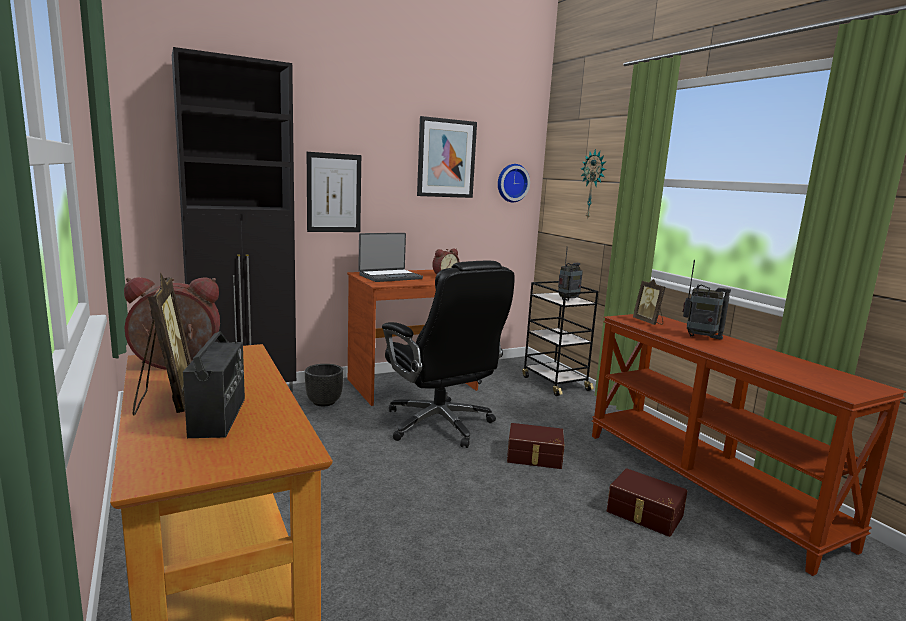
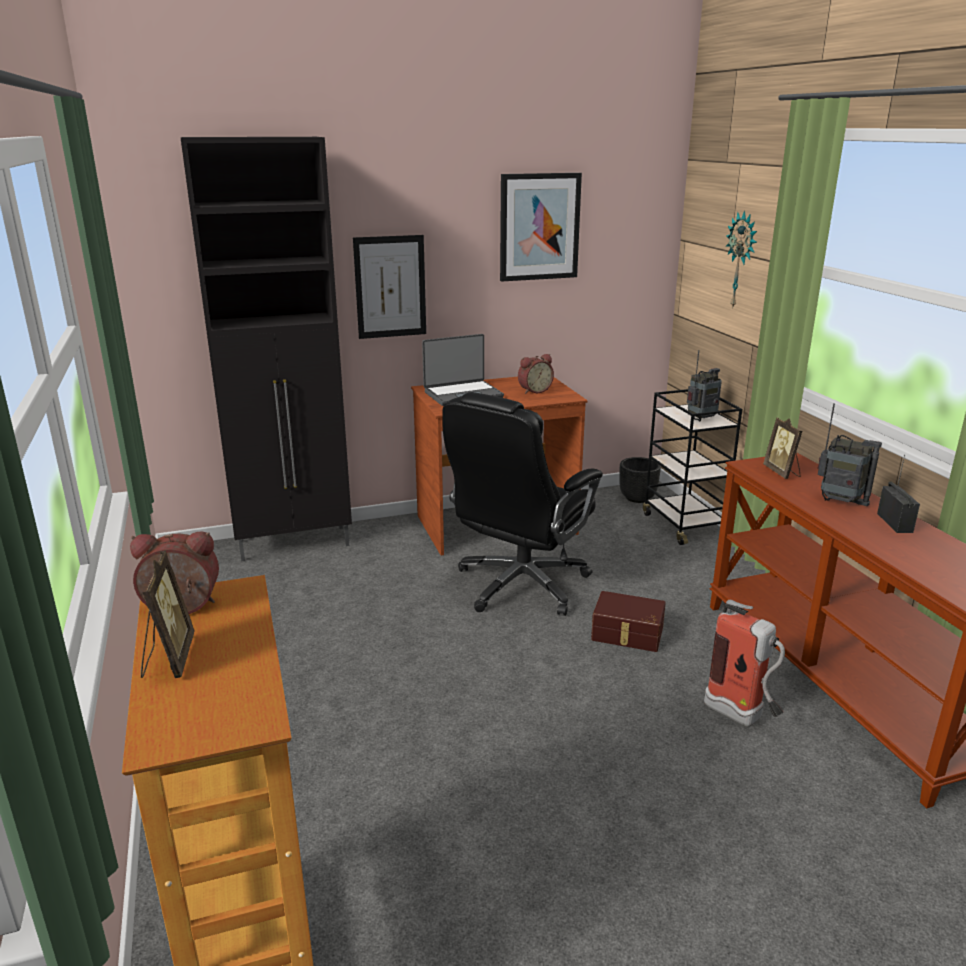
camera: 10 degrees right, 10 degrees up
radio [183,275,245,438] -> radio moved to [877,455,920,533]
black planter [305,364,344,406] -> black planter moved to [619,457,661,503]
black office chair [382,261,515,448] -> black office chair turned 60 degrees clockwise [442,392,603,616]
wall clock [498,164,530,203] -> none
brown storage box [607,468,687,537] -> fire extinguisher [704,600,785,727]

